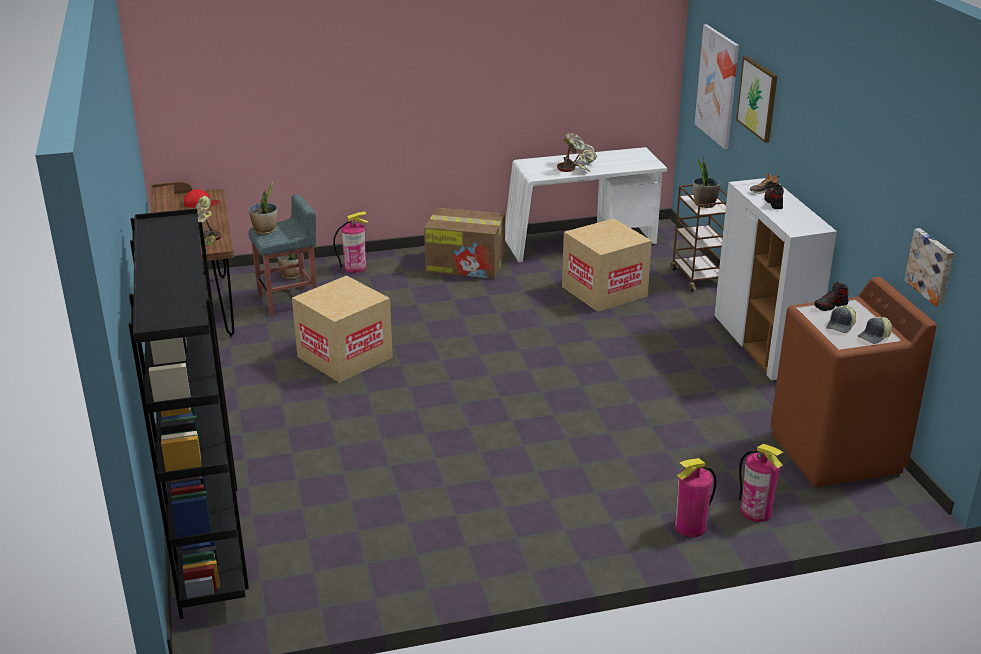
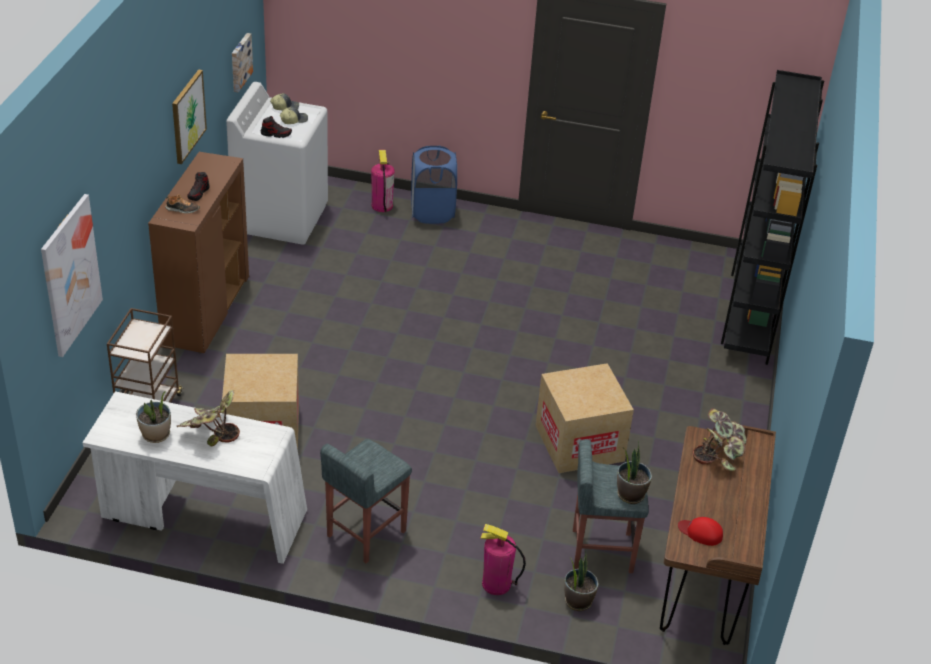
camera: 155 degrees left, 10 degrees up
cardboard box [424,207,505,279] -> grey stool [320,439,412,563]
fire extinguisher [675,458,717,537] -> blue laundry basket [411,146,457,224]
potted plant [693,156,721,208] -> potted plant moved to [136,391,171,443]
white cabinet [714,178,837,381] -> brown cabinet [148,152,249,353]
picture [736,56,777,143] -> picture moved to [172,69,207,164]
brown washing machine [770,277,937,487] -> white washing machine [226,82,328,245]

